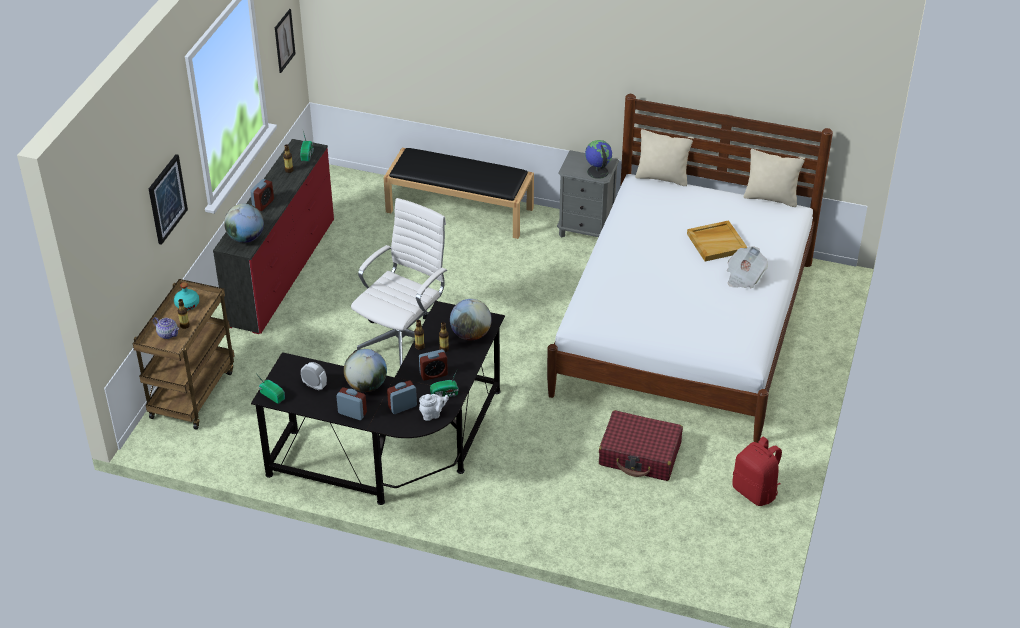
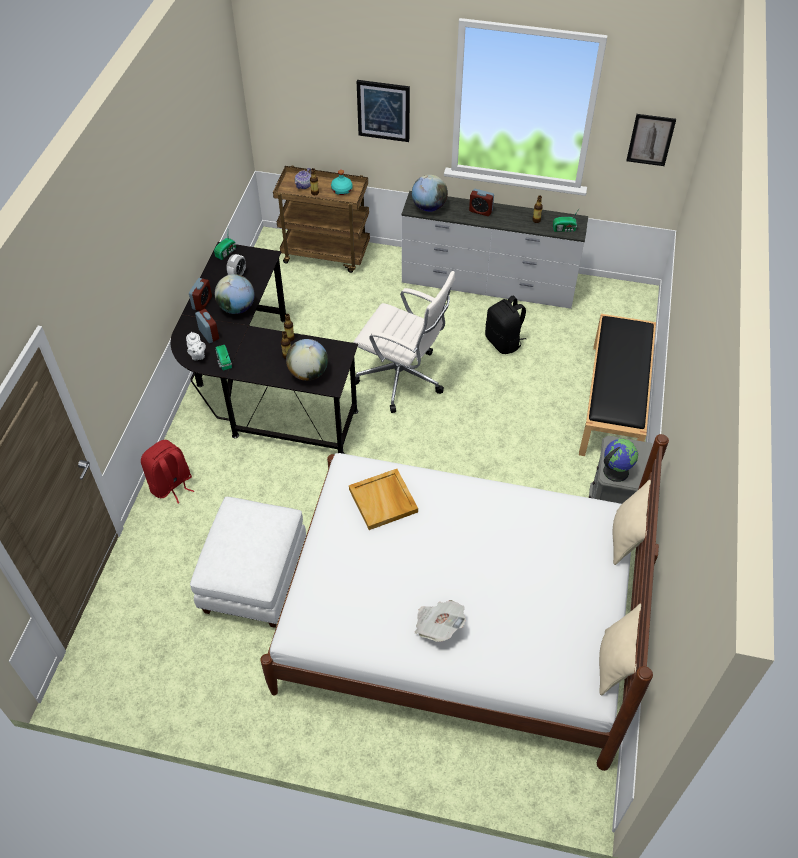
camera: 85 degrees right, 10 degrees up
red dresser [213,139,334,334] -> white dresser [401,191,589,309]
alarm clock [419,349,448,380] -> none
red suitcase [599,410,683,481] -> white ottoman [190,497,306,628]
beige tray [687,220,748,262] -> beige tray moved to [349,469,418,530]
red backpack [732,437,782,506] -> red backpack moved to [141,440,194,503]
none -> black backpack [485,296,526,354]

